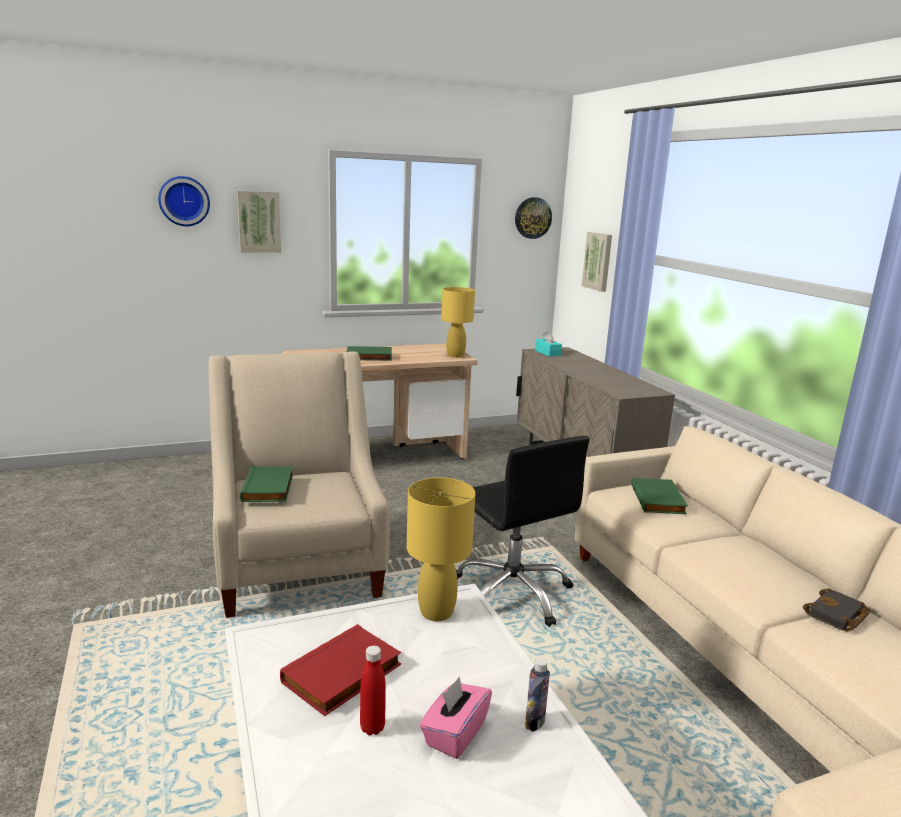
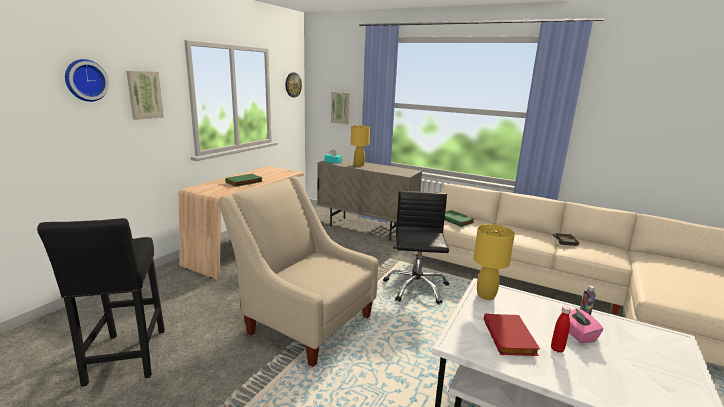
camera: 40 degrees left, 0 degrees up
green book [240,466,293,502] -> none
yellow table lamp [441,287,475,358] -> yellow table lamp moved to [351,125,370,167]
black office chair [456,436,590,627] -> black office chair turned 105 degrees counterclockwise [383,191,449,304]
none -> black stool [37,218,165,387]

